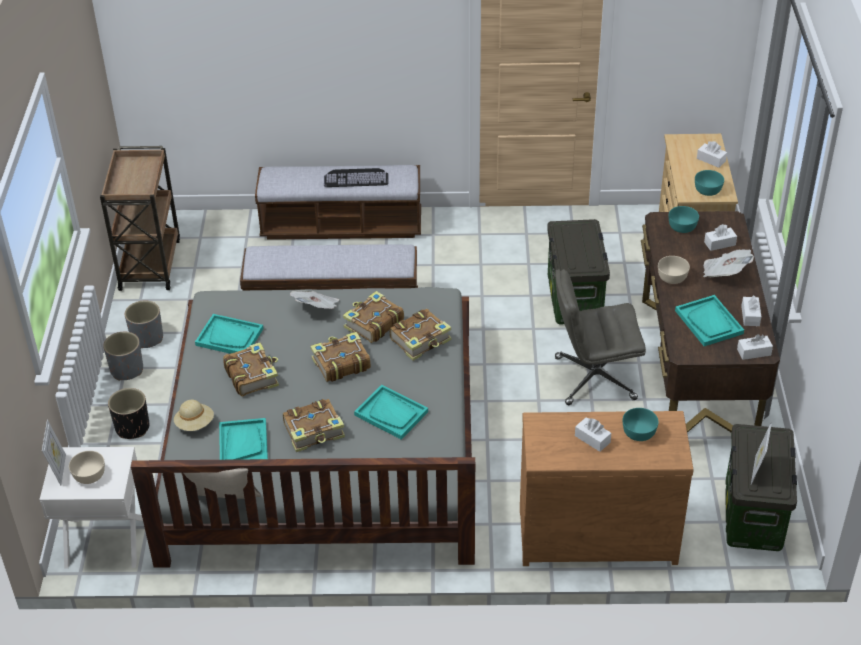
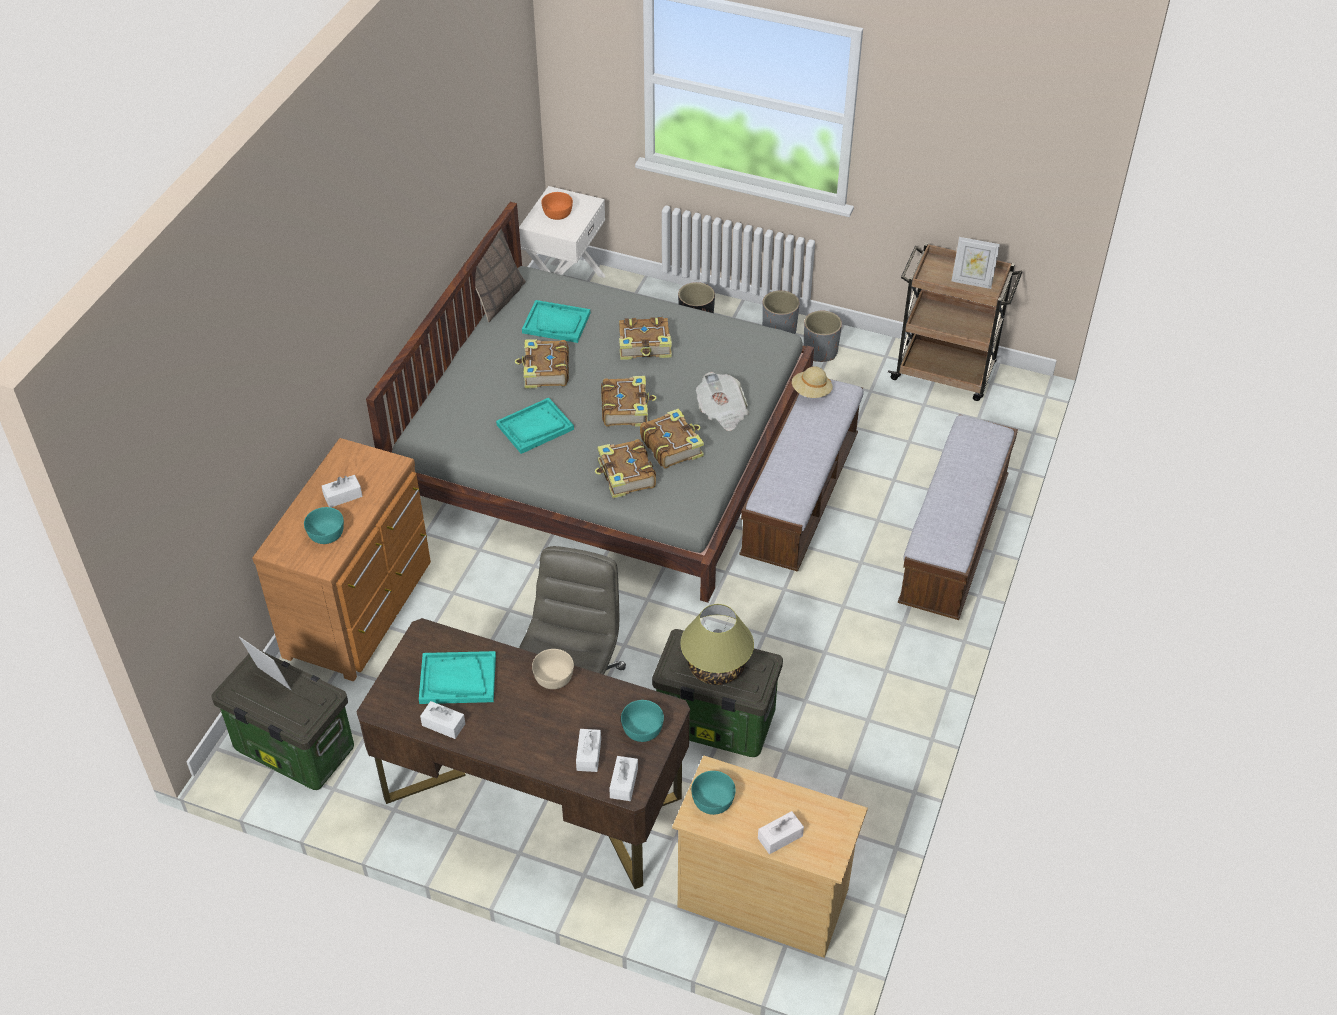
camera: 110 degrees right, 5 degrees up
picture frame [42,419,66,485] -> picture frame moved to [952,237,1000,289]
beige bowl [69,451,105,484] -> orange bowl [541,192,573,220]
beige hat [174,400,214,431] -> beige hat moved to [792,366,833,398]
turquoise tray [195,314,263,354] -> none
keyboard [324,168,389,187] -> none
newspaper [703,249,754,277] -> none
white tissue box [737,334,773,360] -> white tissue box moved to [609,756,638,801]
none -> table lamp [680,604,754,685]

